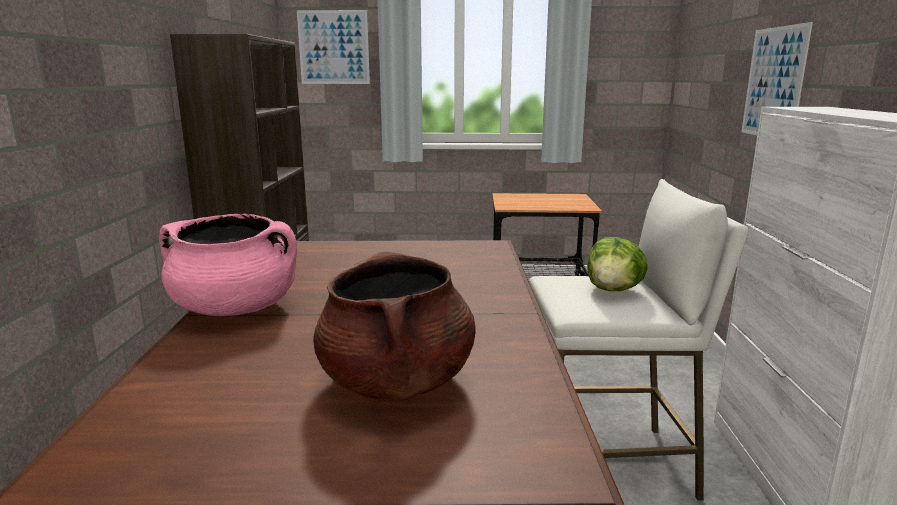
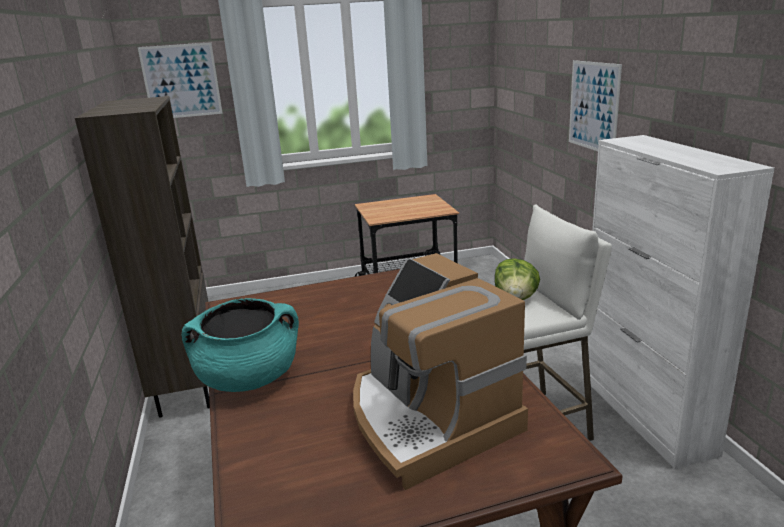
camera: 15 degrees left, 5 degrees up
pink cooking pot [159,213,297,316] -> turquoise cooking pot [182,298,299,392]
brown cooking pot [313,252,476,402] -> coffee machine [353,253,528,490]

